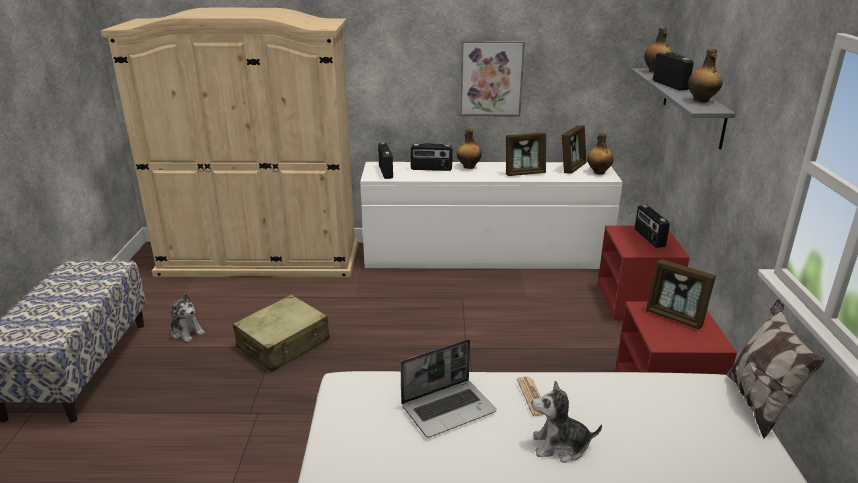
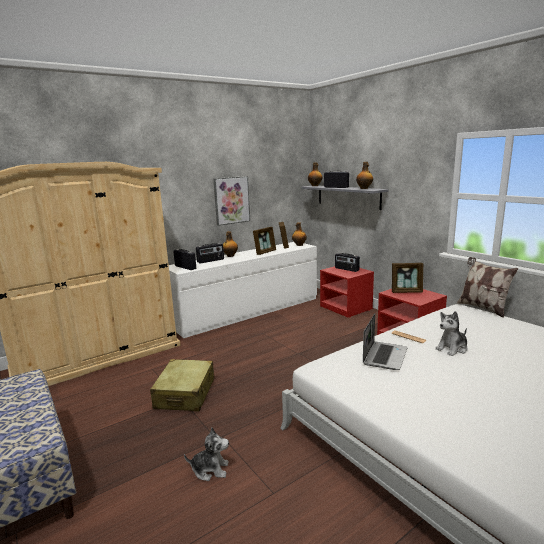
camera: 35 degrees left, 10 degrees down
plush toy [170,294,205,342] -> plush toy moved to [184,427,229,481]

